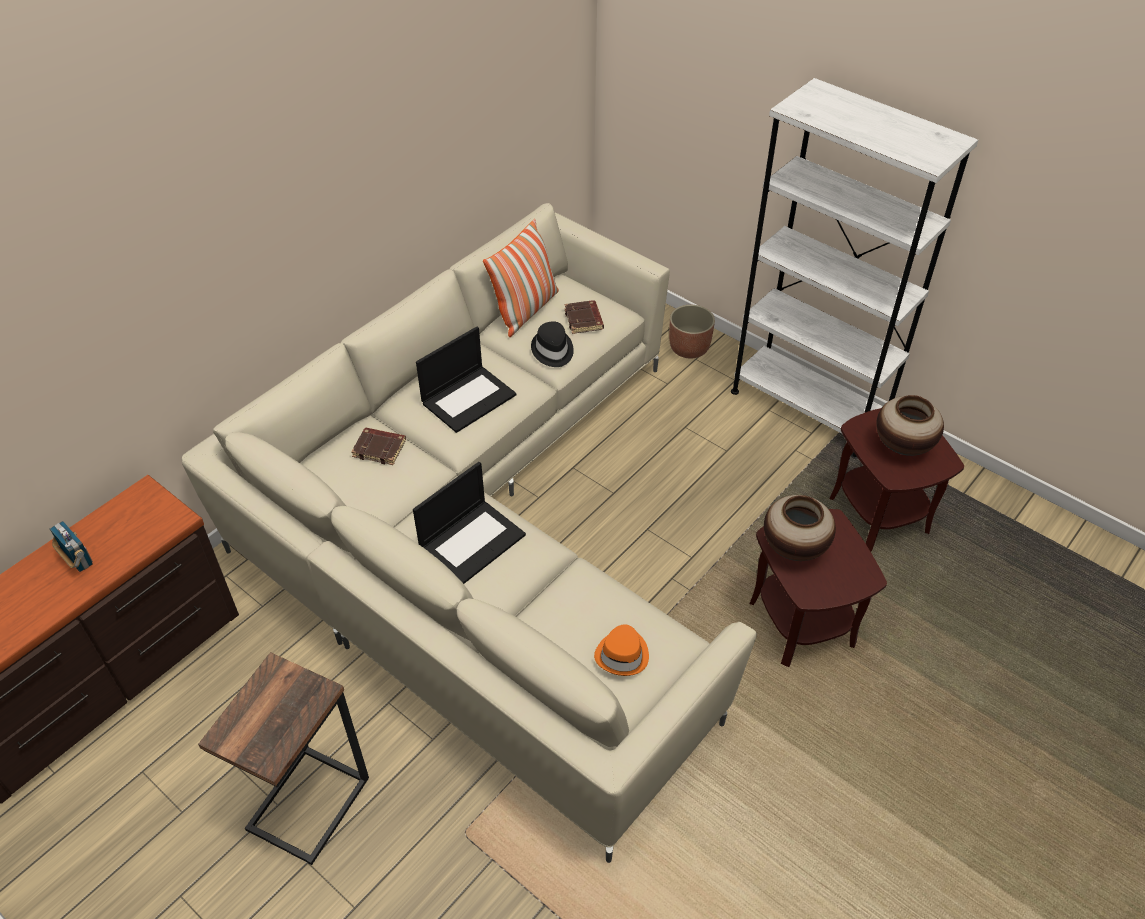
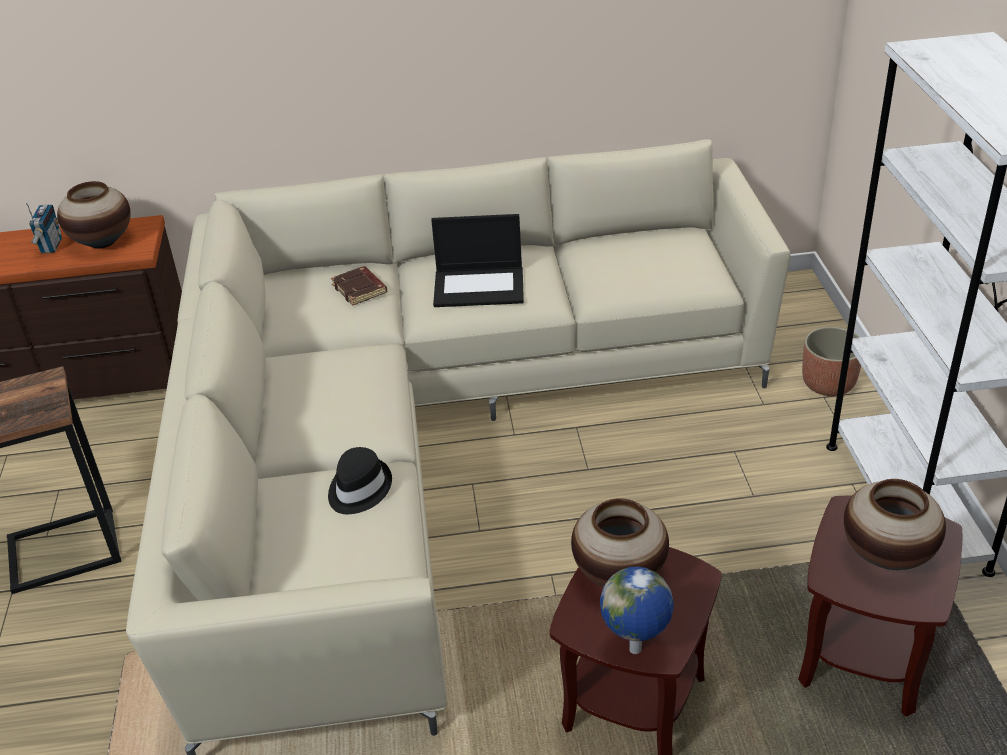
camera: 45 degrees right, 10 degrees down
laptop [413,462,526,584] -> none
pillow [483,219,559,337] -> none
black hat [531,321,574,367] -> black hat moved to [328,447,392,514]
brown book [564,300,604,334] -> none
orange hat [594,625,649,676] -> none
none -> vase [57,181,131,249]
none -> globe [600,567,674,654]

